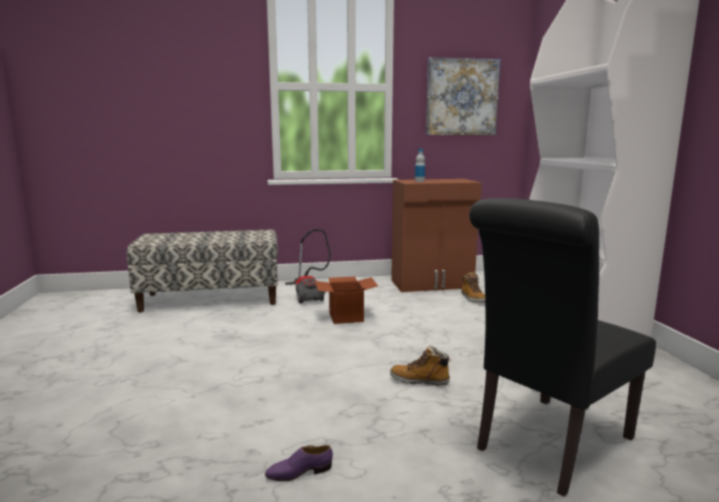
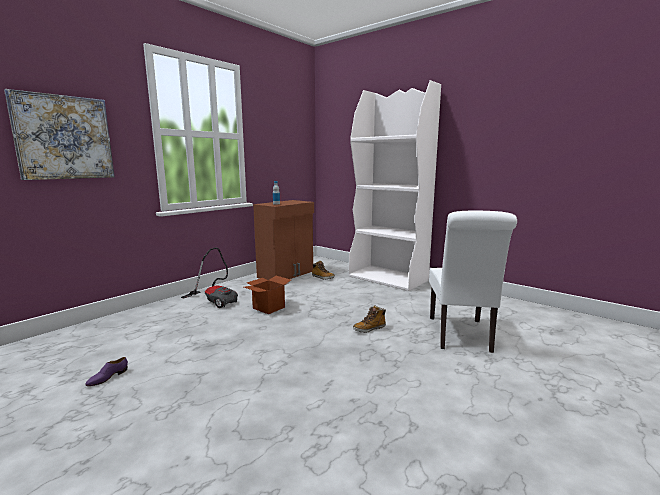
camera: 40 degrees left, 0 degrees up
bench [126,230,278,312] -> none
purple shoe [265,445,333,481] -> purple shoe moved to [85,357,128,386]
picture [426,57,501,135] -> picture moved to [4,89,115,180]
black chair [469,198,656,497] -> white chair [429,211,517,353]

